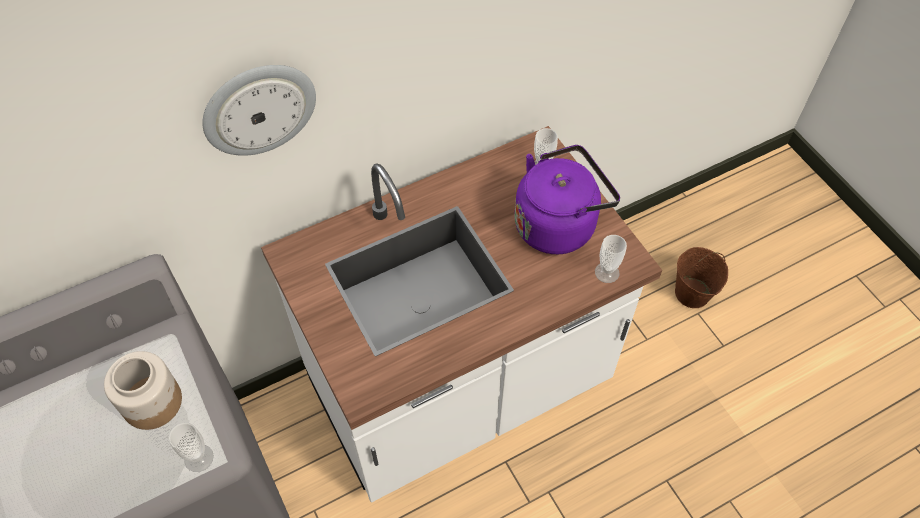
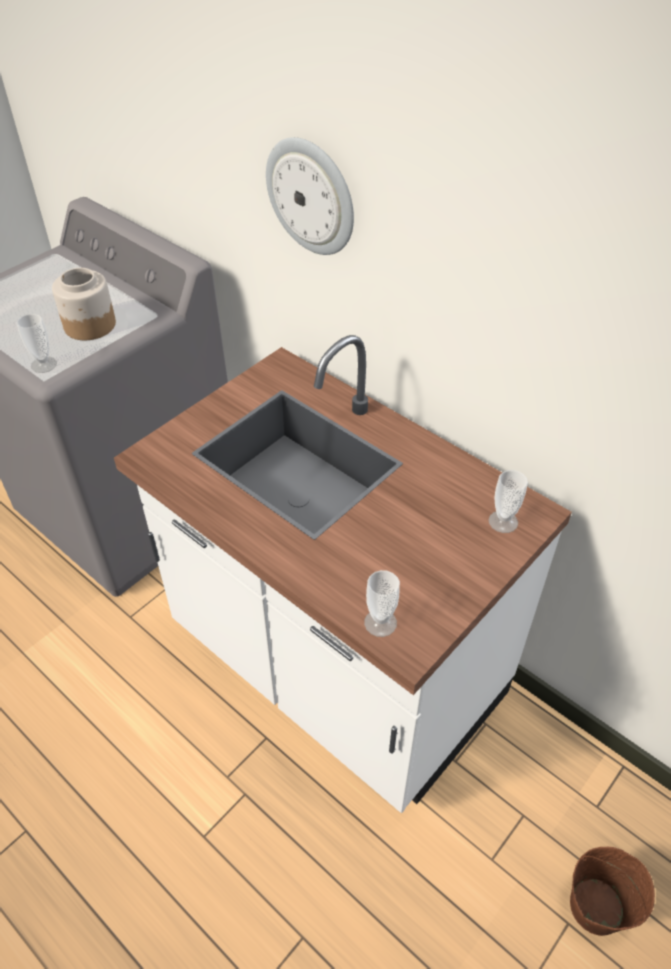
camera: 70 degrees right, 10 degrees down
purple kettle [514,145,620,254] -> none

